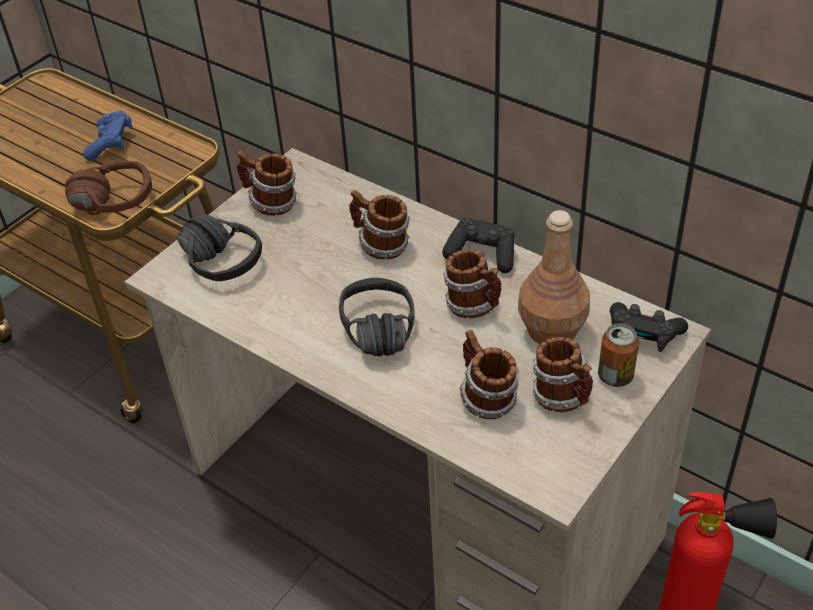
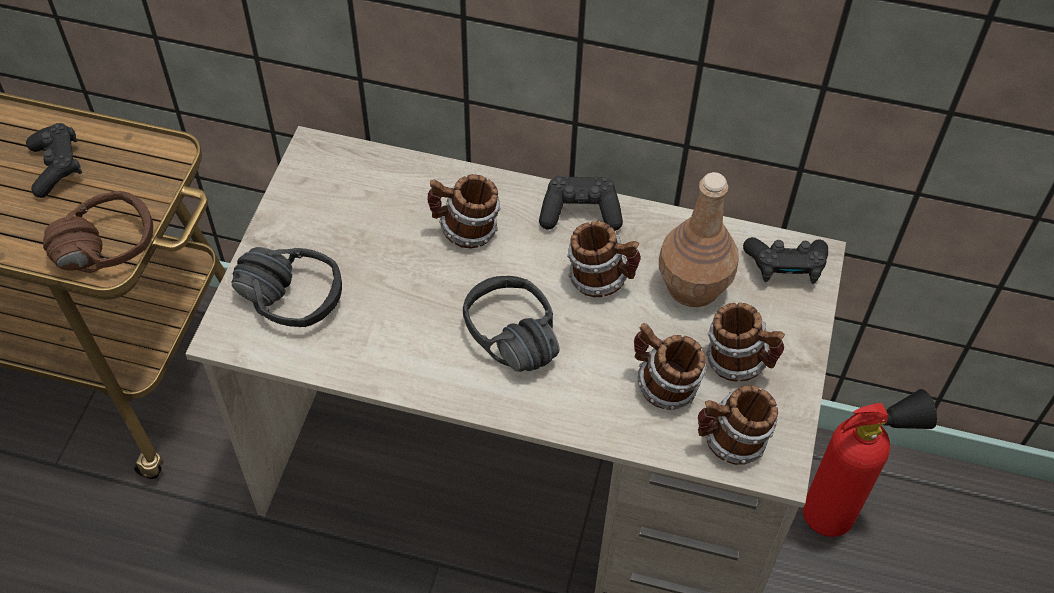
camera: 25 degrees left, 10 degrees up
blue game controller [83,111,133,161] -> black game controller [26,123,82,198]
mug [237,151,297,216] -> mug moved to [698,385,778,465]
can [598,323,639,387] -> none

